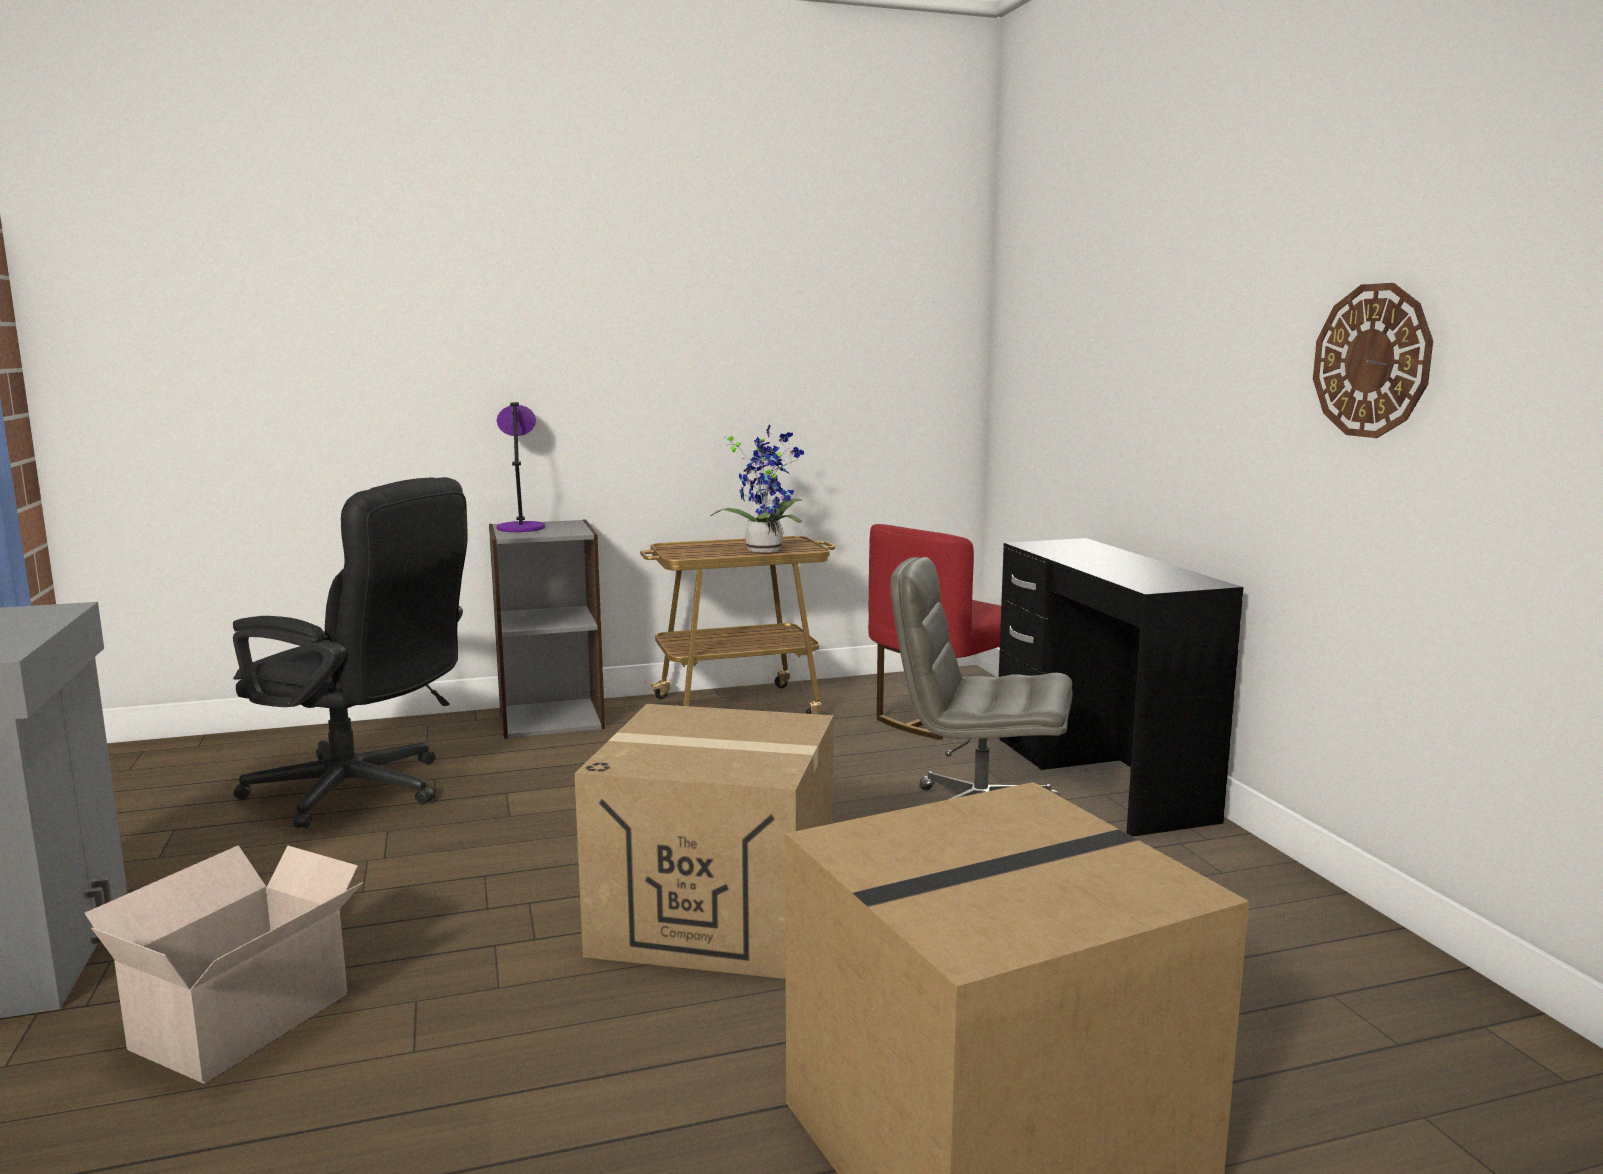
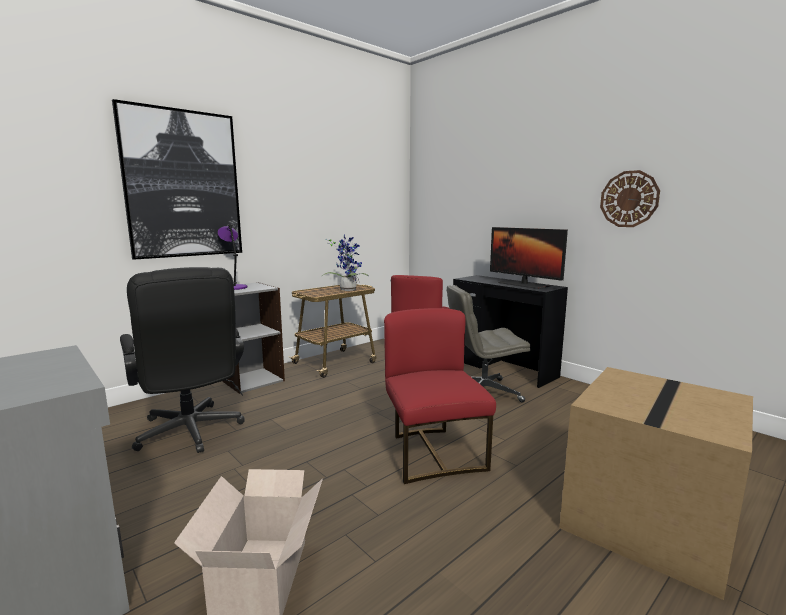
camera: 25 degrees left, 0 degrees up
black office chair [233,477,468,829] -> black office chair turned 60 degrees clockwise [120,267,245,453]
cardboard box [575,704,834,979] -> red chair [384,308,496,484]
none -> picture [112,99,242,260]
none -> monitor [490,227,568,289]

